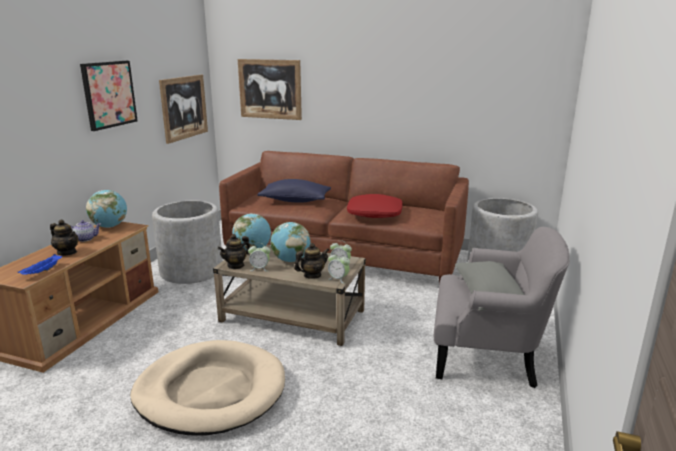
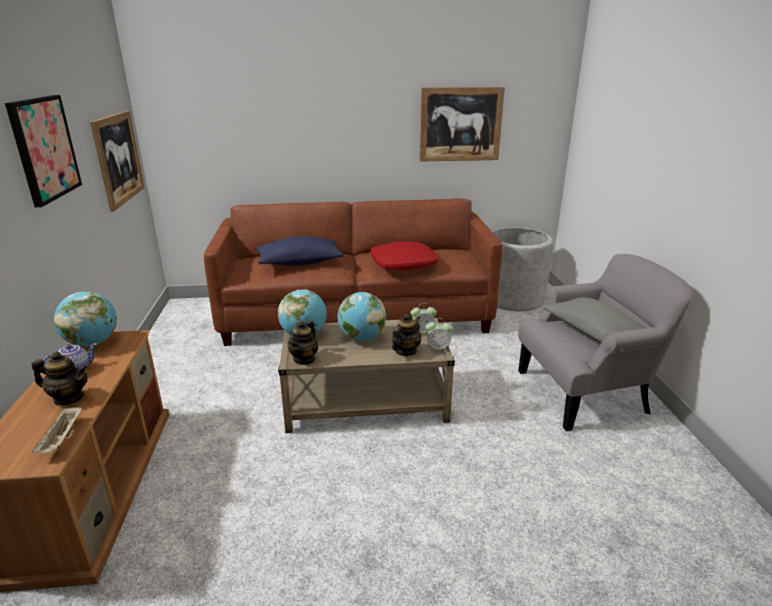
camera: 25 degrees left, 5 degrees up
blue tray [18,254,62,275] -> beige tray [32,406,82,453]
beige dog bed [130,340,285,435] -> none
grey planter [152,201,223,284] -> none
picture [238,59,302,120] -> picture moved to [419,87,505,162]
alarm clock [248,246,271,272] -> none

